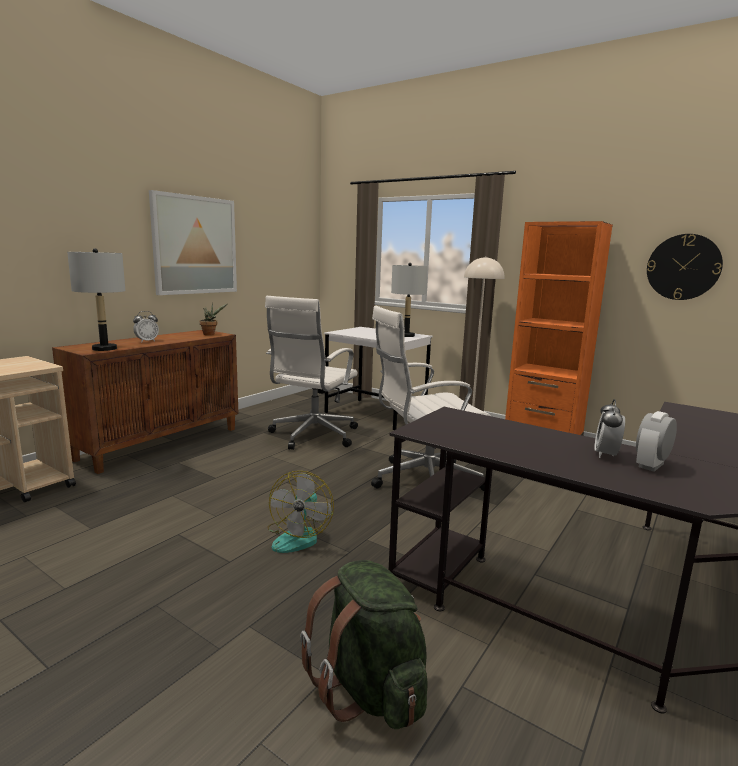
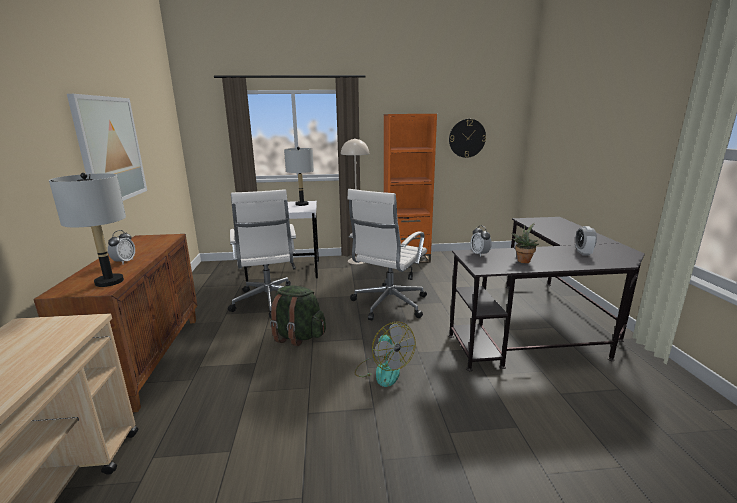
camera: 40 degrees left, 5 degrees up
potted plant [200,303,228,335] -> potted plant moved to [512,223,539,263]
green backpack [300,560,427,729] -> green backpack moved to [270,285,326,346]
alarm clock [594,399,625,458] -> alarm clock moved to [471,225,492,257]

